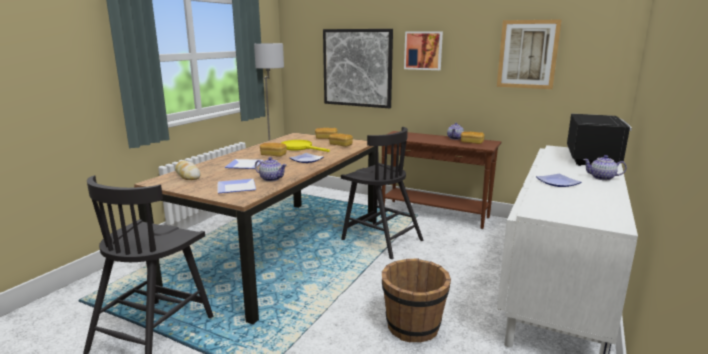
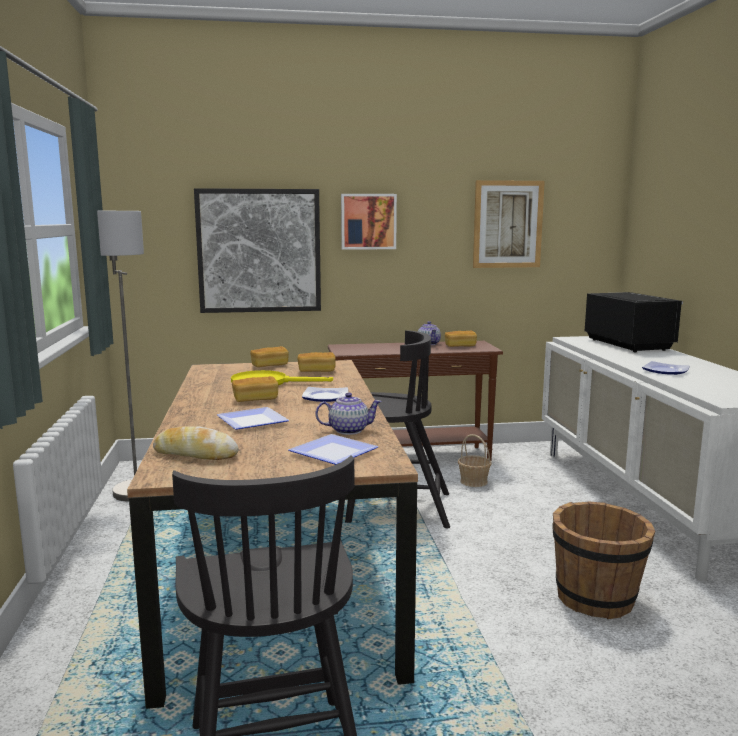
camera: 35 degrees left, 5 degrees down
teapot [583,155,627,180] -> none
none -> basket [458,434,492,487]

